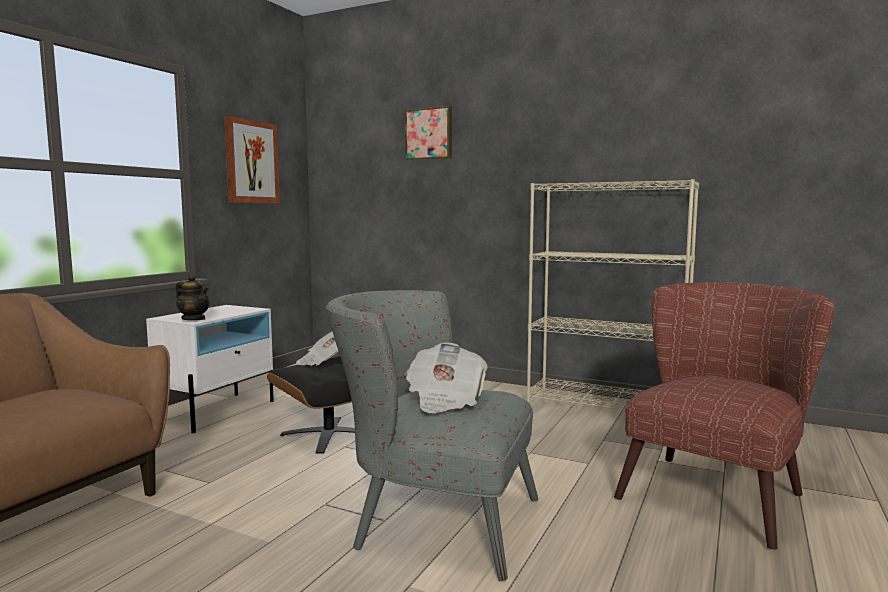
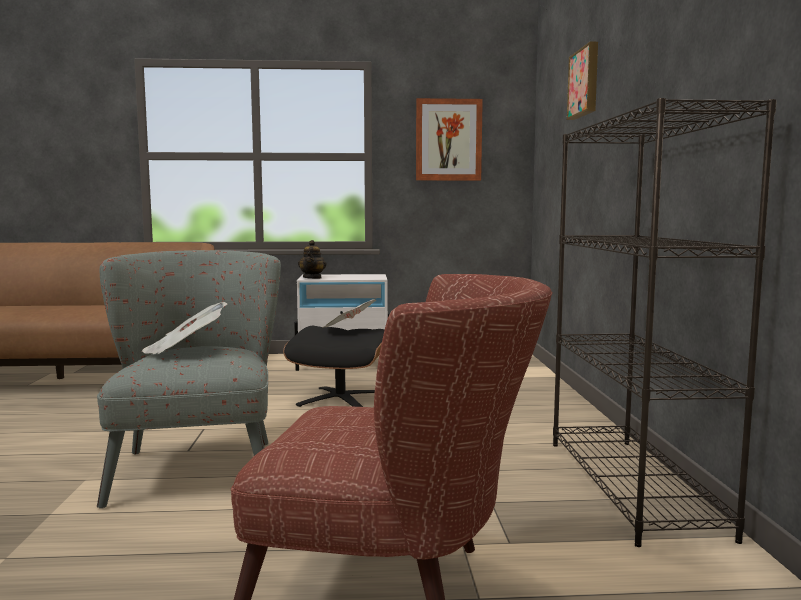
camera: 60 degrees right, 0 degrees up
beige bookcase [526,179,699,410] -> black bookcase [553,98,777,547]

